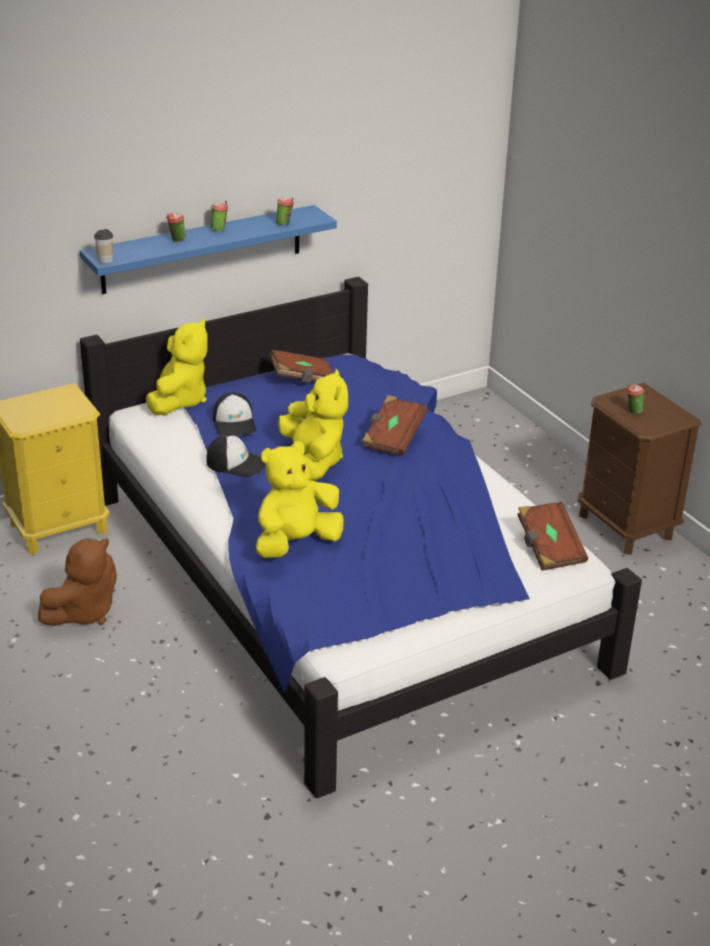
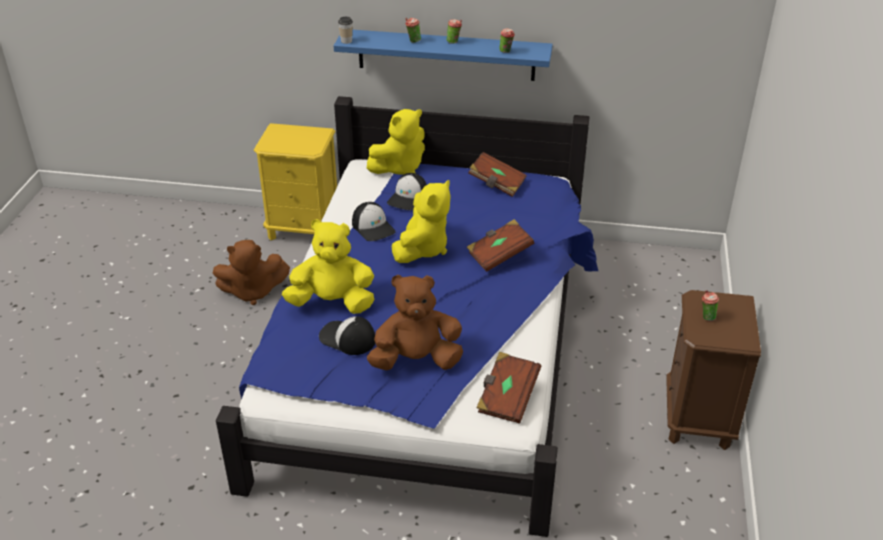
camera: 40 degrees right, 5 degrees up
none -> cap [319,316,375,355]
none -> brown plush toy [367,275,463,370]

